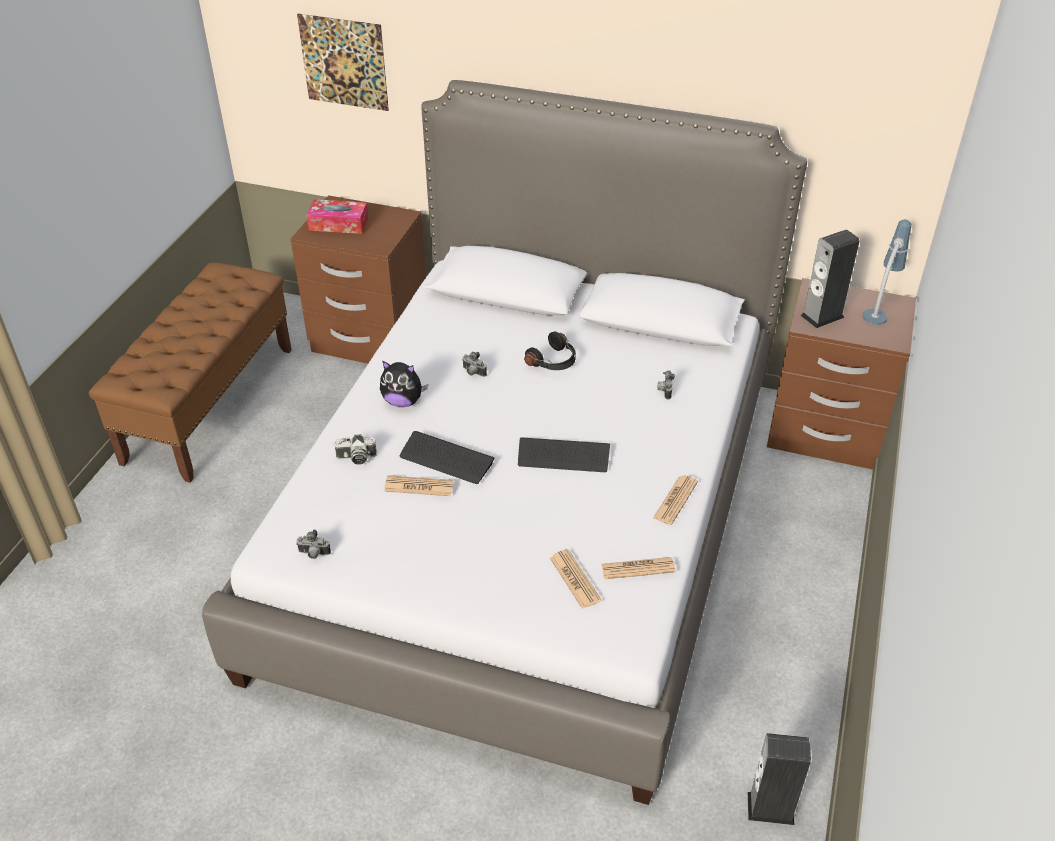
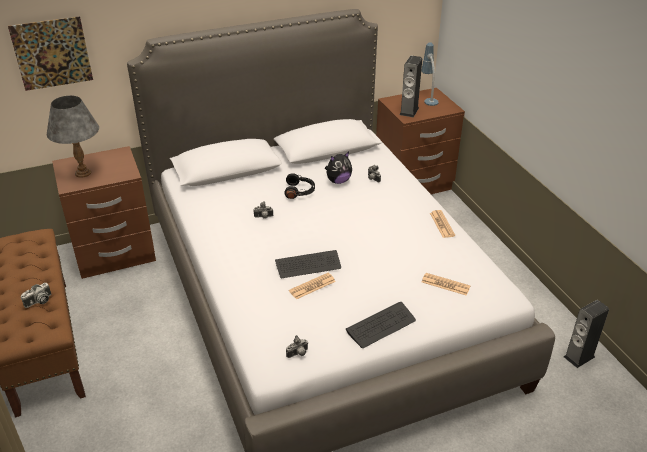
camera: 40 degrees left, 5 degrees down
tissue box [306,199,368,234] -> grey table lamp [47,95,99,178]
camera [334,434,377,465] -> camera moved to [21,283,51,308]
plush toy [380,361,428,407] -> plush toy moved to [325,152,352,184]
keyboard [518,437,610,472] -> keyboard moved to [346,302,416,348]
newspaper [601,557,676,579] -> none

